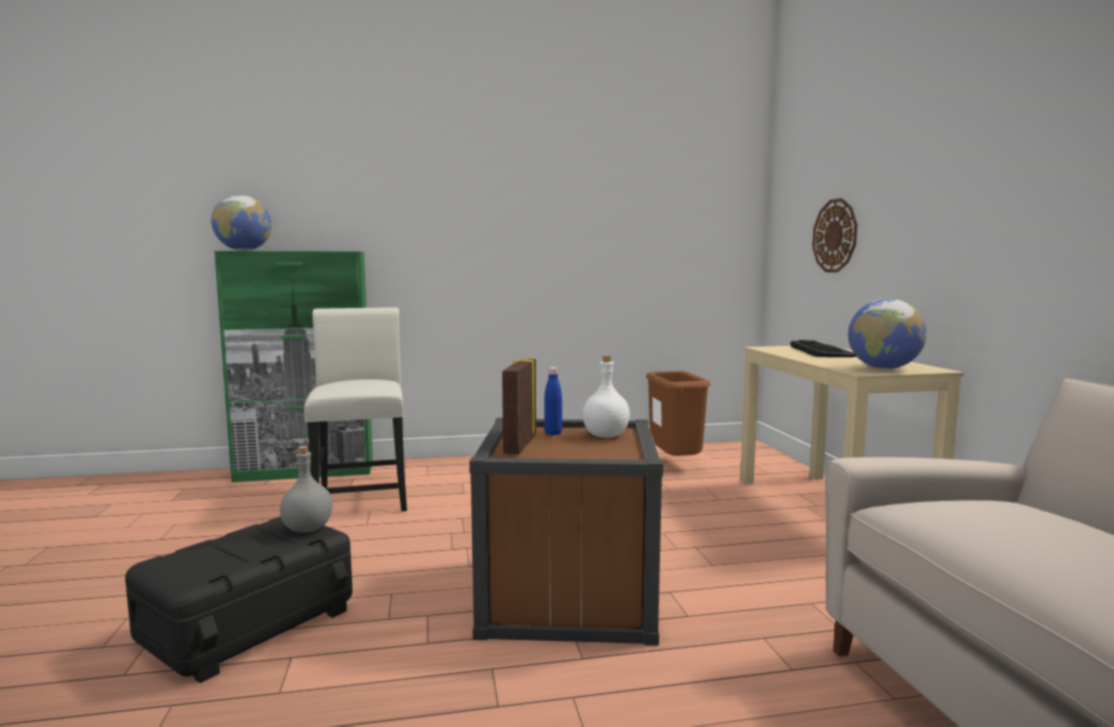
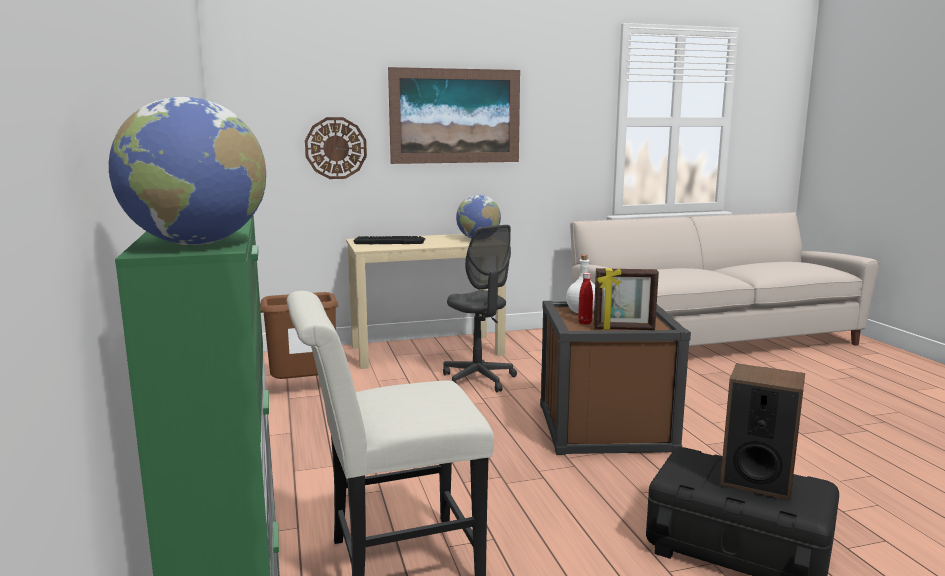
camera: 95 degrees left, 5 degrees up
grey bottle [280,446,333,533] -> none
blue bottle [544,367,562,435] -> red bottle [578,273,593,325]
none -> picture [388,67,520,164]
none -> grey office chair [443,225,517,392]
none -> speaker [720,363,805,500]

